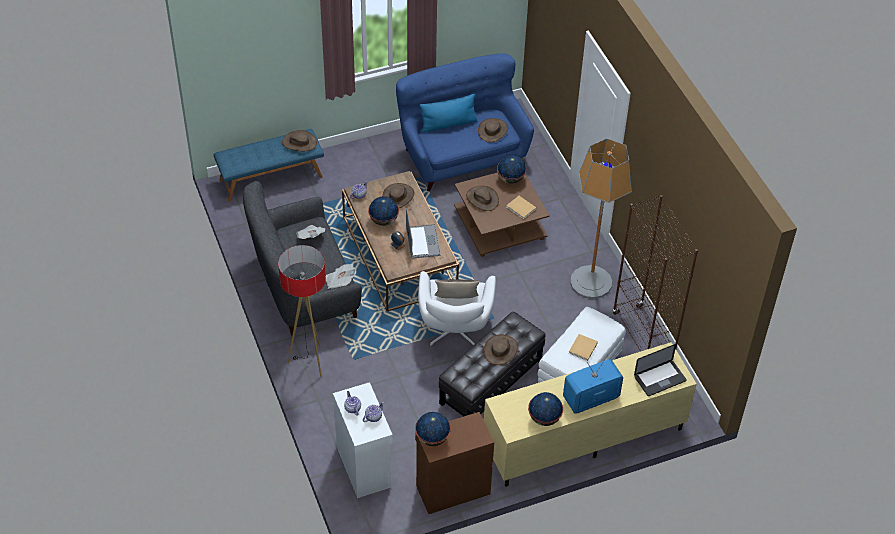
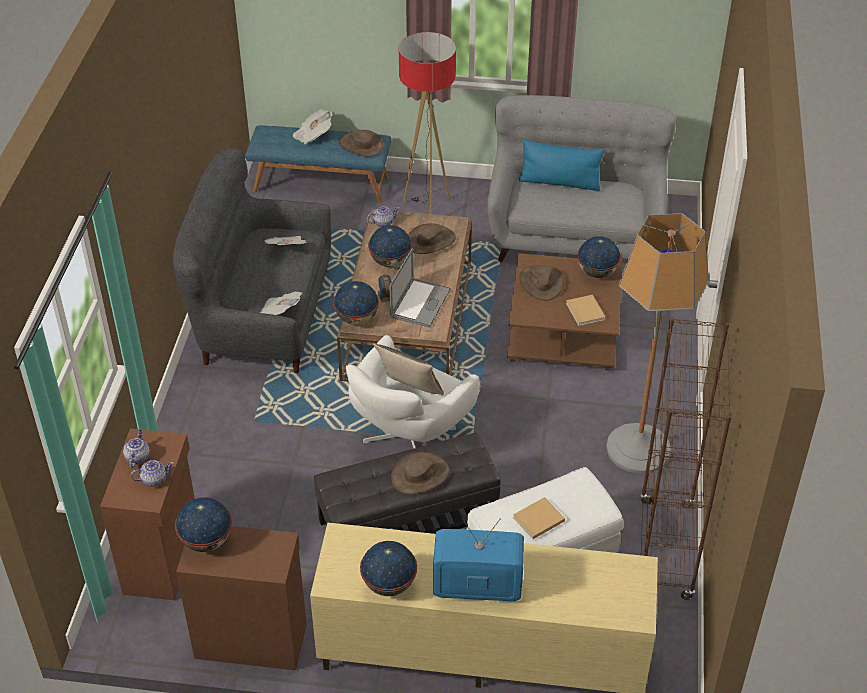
camera: 30 degrees right, 5 degrees down
floor lamp [278,245,326,377] -> floor lamp moved to [399,32,456,214]
white cabinet [333,382,393,498] -> brown cabinet [100,428,195,600]
blue sofa [396,53,534,191] -> grey sofa [487,95,676,262]
brown hat [478,118,508,142] -> none
laptop [634,344,687,396] -> none
none -> newspaper [293,109,333,144]
none -> globe [333,281,379,325]

